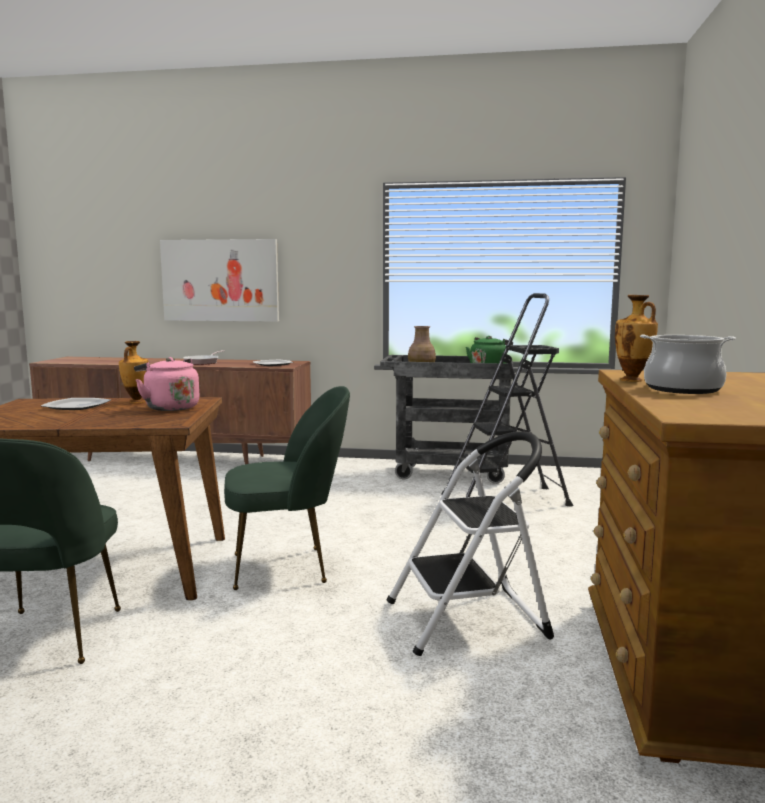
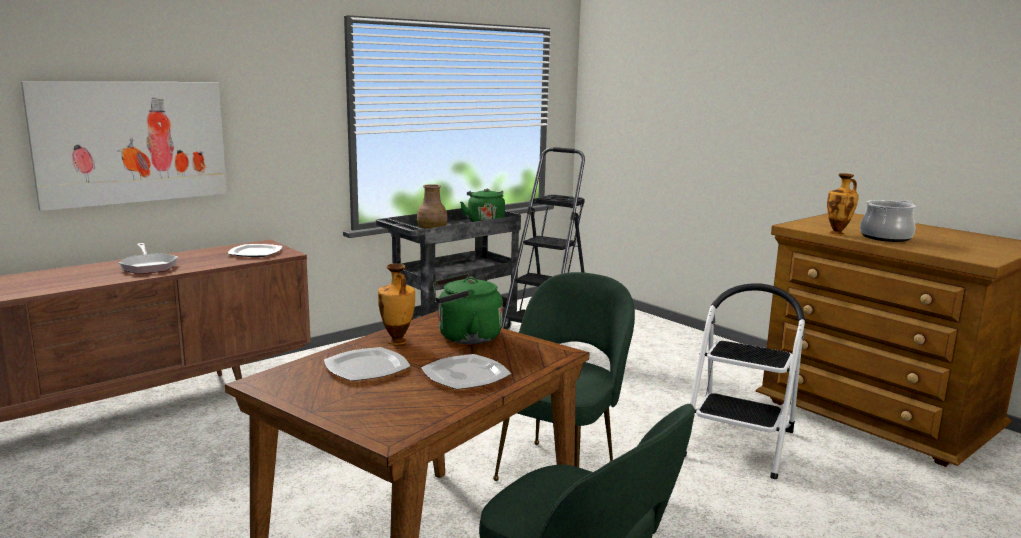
camera: 50 degrees left, 5 degrees up
pink kettle [134,357,200,411] -> green kettle [433,274,503,344]
none -> plate [421,354,511,390]

